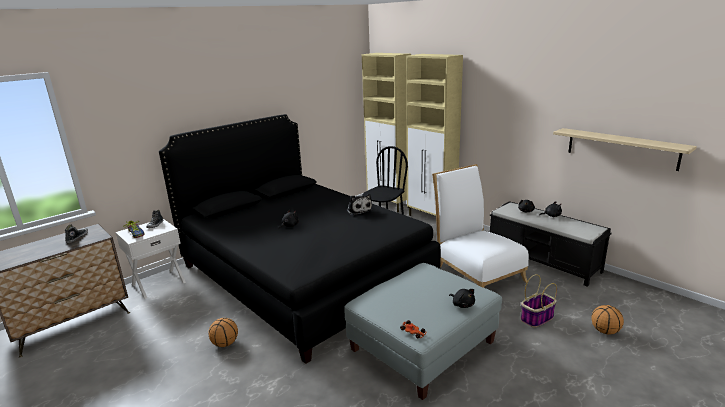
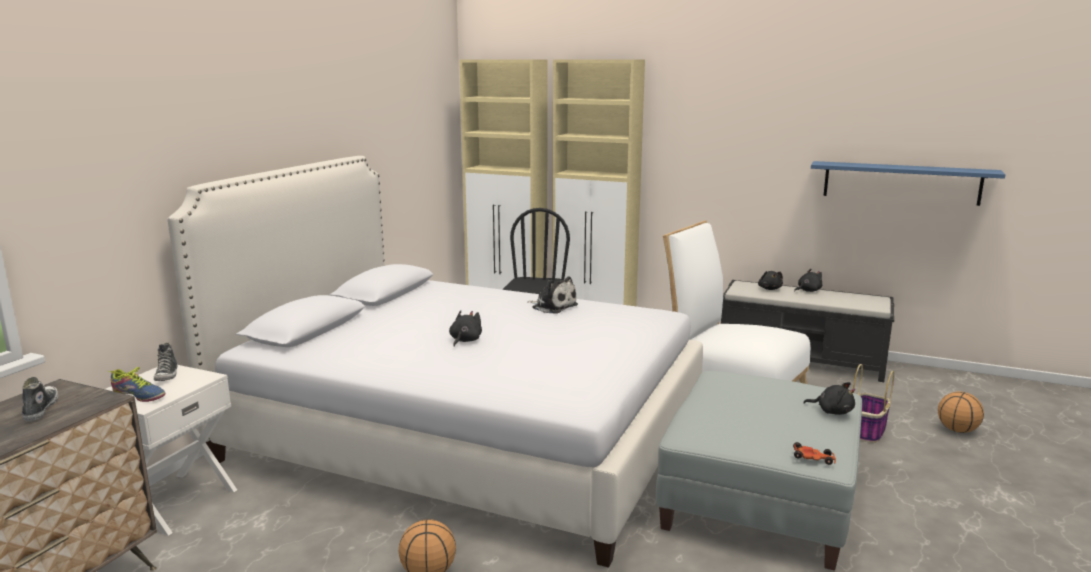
camera: 25 degrees left, 5 degrees down
black bed [159,114,441,364] -> white bed [168,156,703,568]
beige shelf [553,128,697,171] -> blue shelf [811,161,1006,206]

